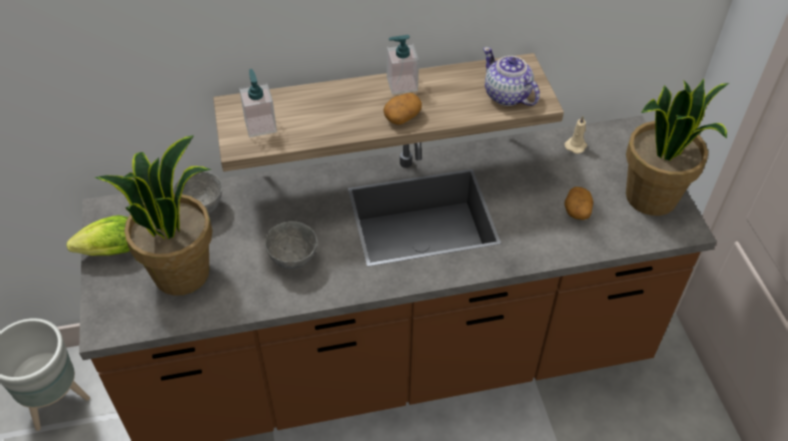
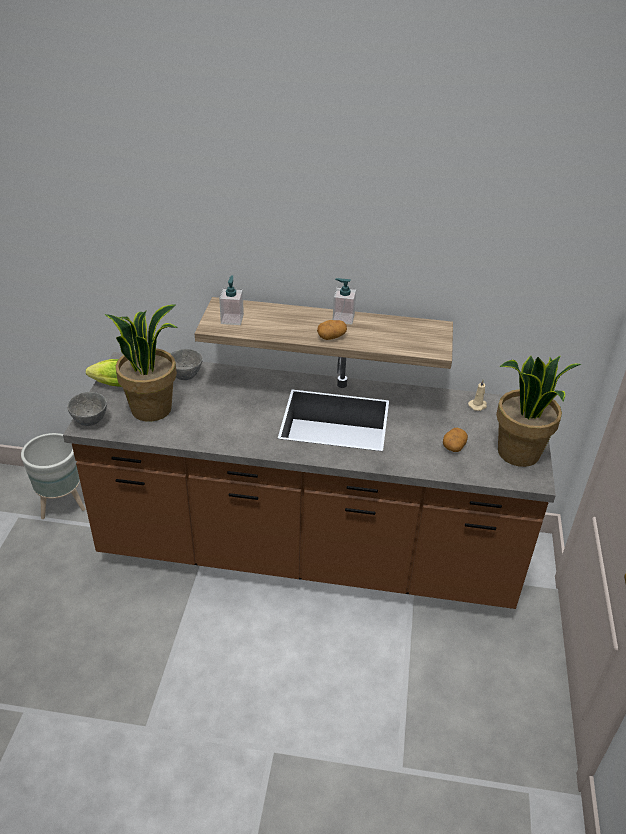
camera: 20 degrees right, 10 degrees down
grey bowl [264,221,317,269] -> grey bowl moved to [67,392,107,426]
teapot [483,47,540,106] -> none

